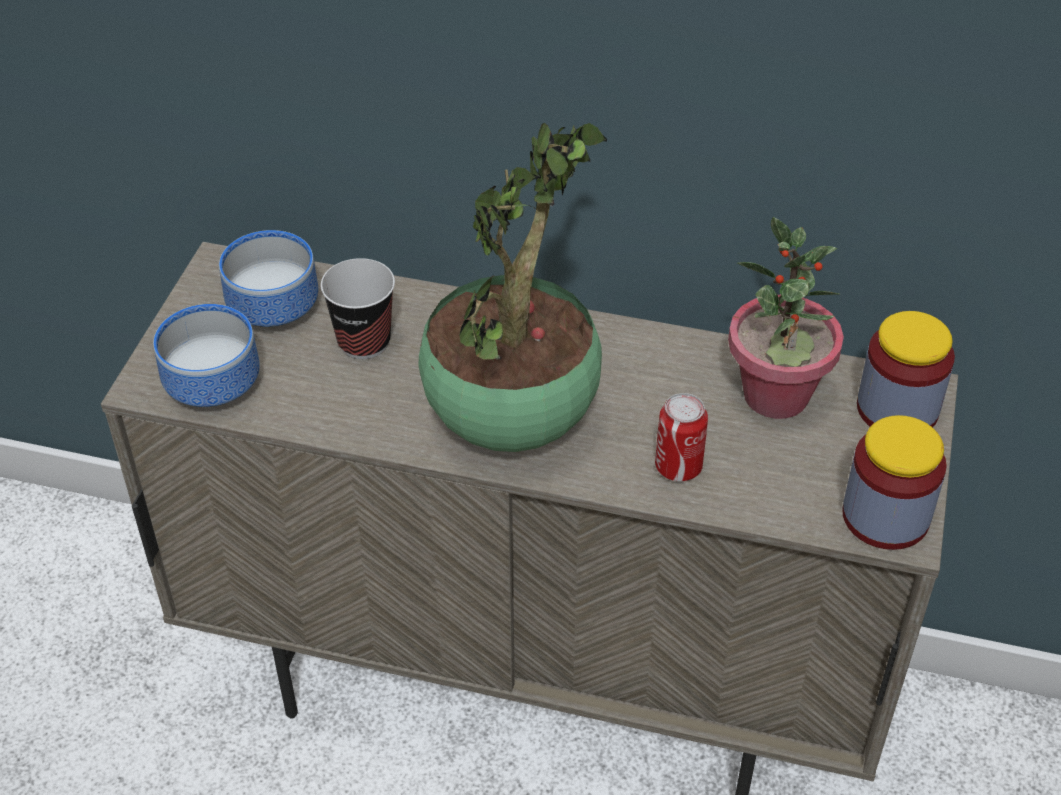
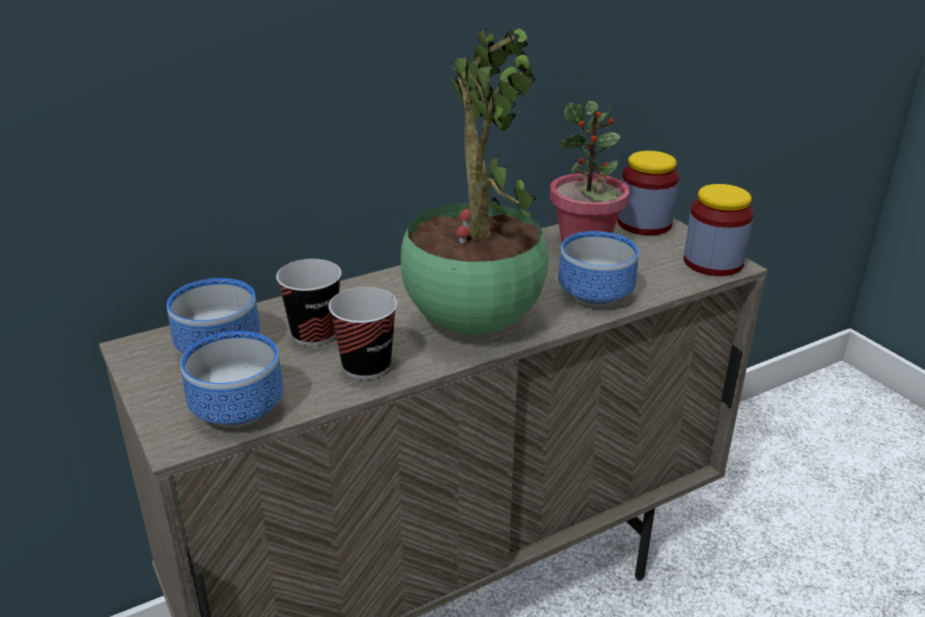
camera: 45 degrees left, 15 degrees down
can [655,393,708,481] -> bowl [558,231,639,307]
none -> cup [329,287,397,380]

